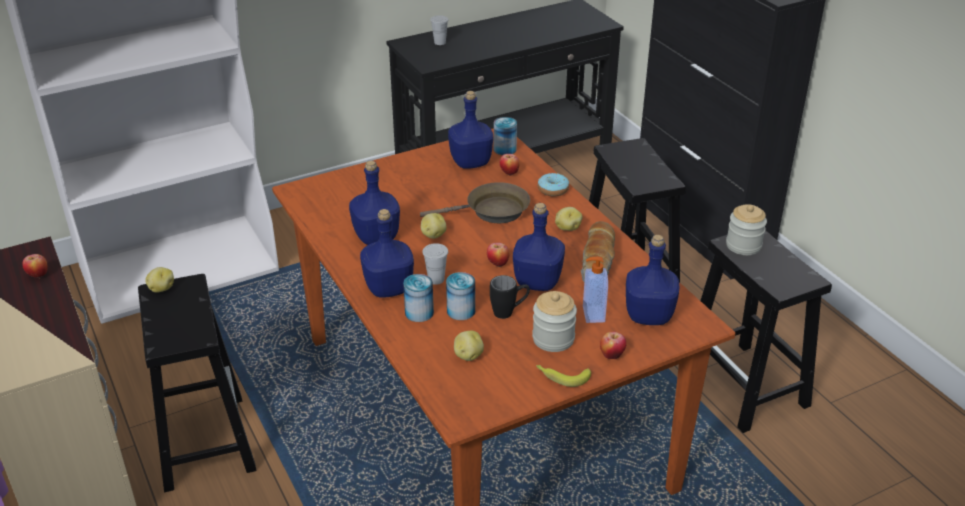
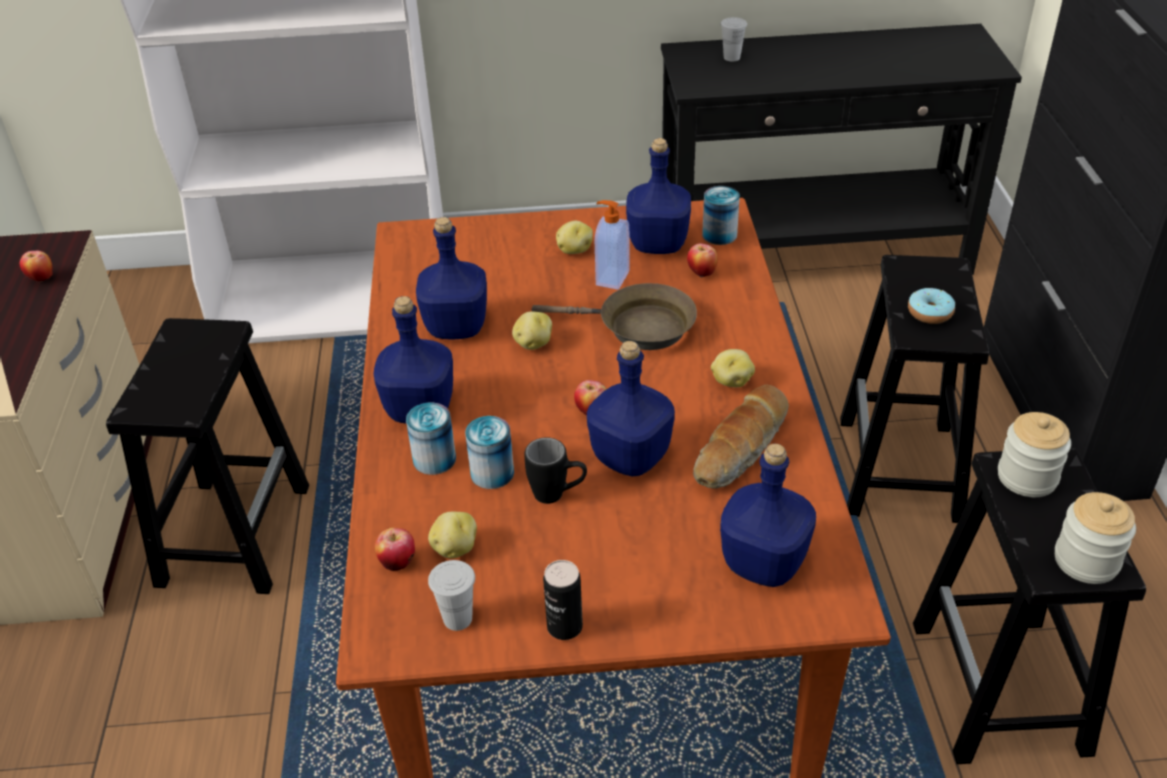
camera: 25 degrees right, 5 degrees up
potato [145,267,174,293] -> potato moved to [556,221,593,254]
white cup [422,243,448,285] -> white cup moved to [428,560,475,631]
jar [532,291,577,352] -> jar moved to [1055,492,1136,584]
banana [536,365,591,387] -> can [543,560,583,640]
donut [538,173,569,197] -> donut moved to [908,288,955,324]
soap dispenser [583,256,608,323] -> soap dispenser moved to [595,200,630,290]
apple [600,332,626,359] -> apple moved to [375,528,415,571]

